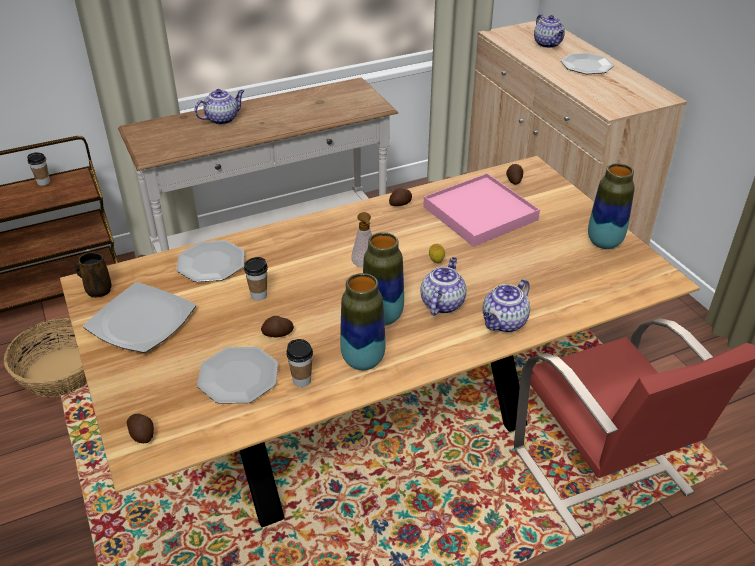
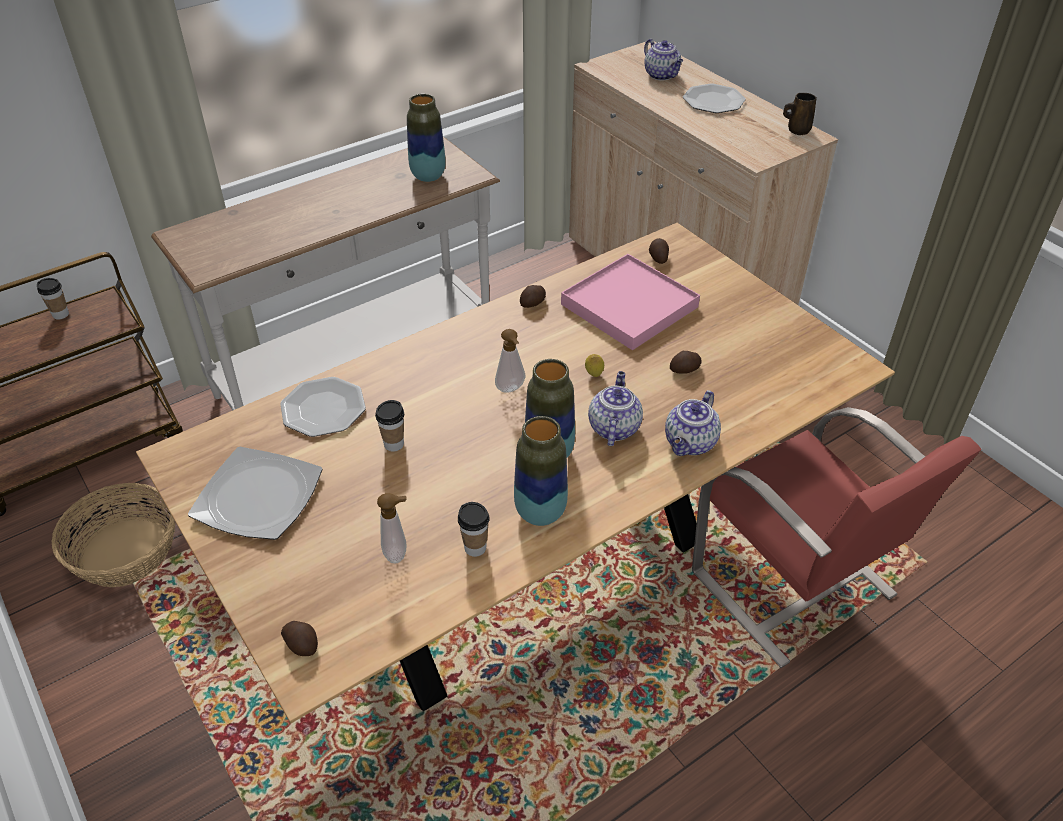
camera: 10 degrees left, 5 degrees up
brown mug [74,252,112,298] -> brown mug moved to [783,93,817,135]
teapot [194,89,244,125] -> none
plate [197,347,278,404] -> soap dispenser [377,493,407,564]
potato [261,316,294,337] -> potato moved to [670,351,702,374]
vase [588,163,635,249] -> vase moved to [407,94,446,182]

